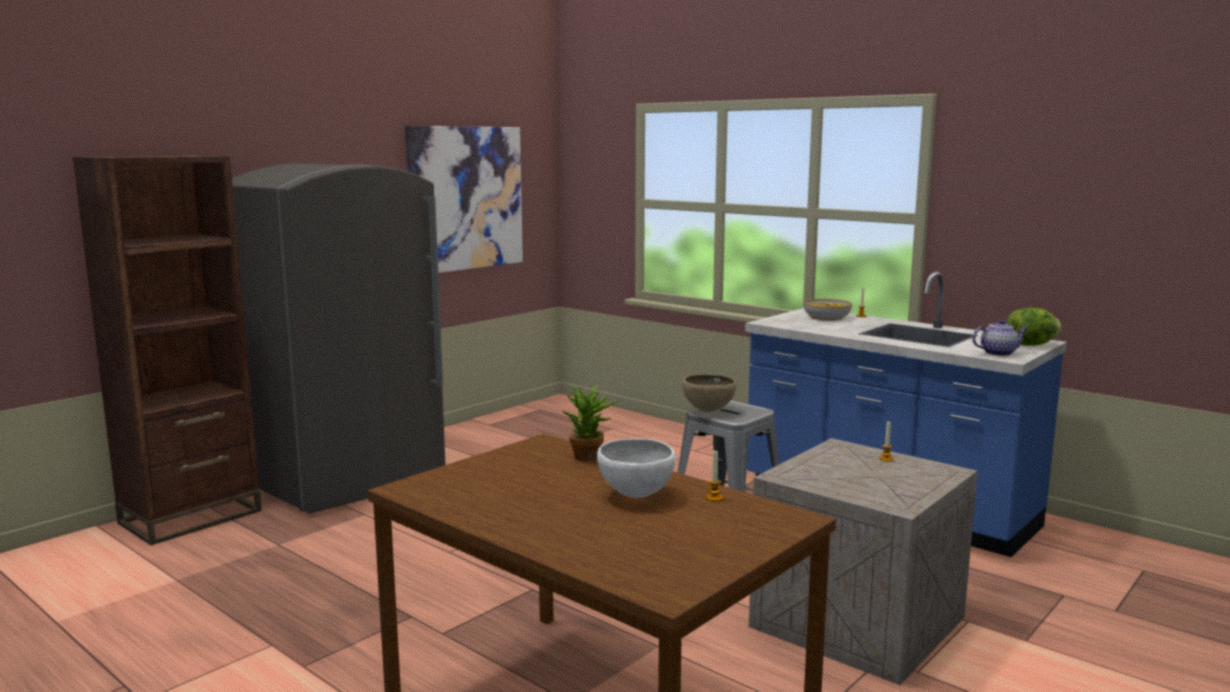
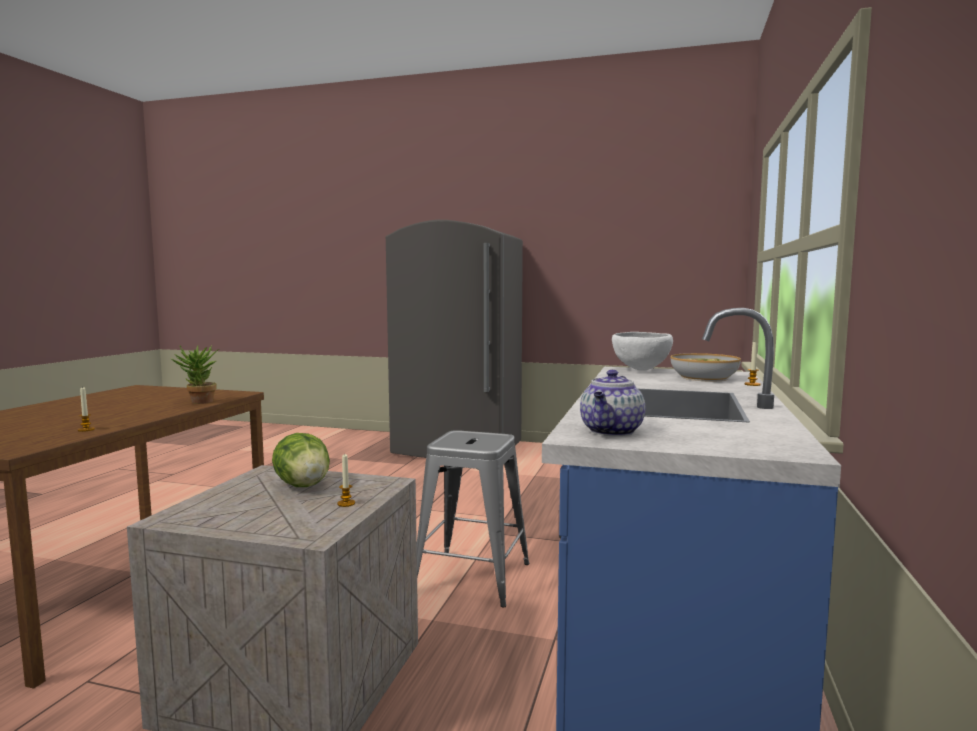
camera: 65 degrees right, 5 degrees down
brown bookcase [73,156,262,545] -> none
picture [405,126,523,273] -> none
white bowl [597,438,676,498] -> white bowl moved to [612,332,673,371]
brown bowl [682,374,736,412] -> none
teapot [972,319,1028,356] -> teapot turned 60 degrees clockwise [580,370,645,436]
lettuce [1006,308,1062,346] -> lettuce moved to [272,433,330,487]

